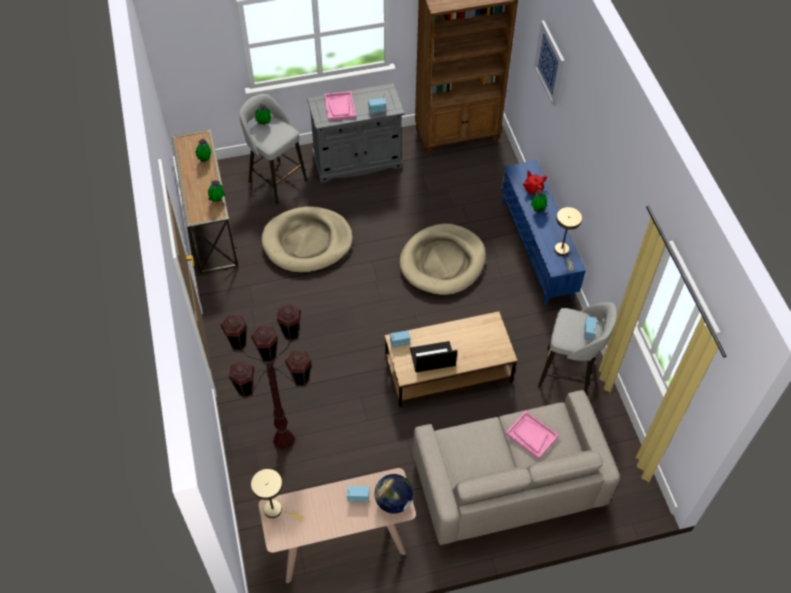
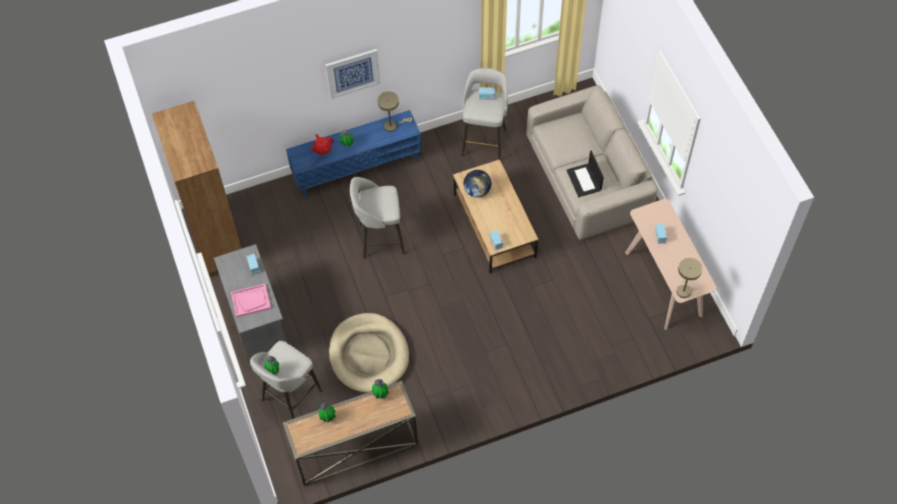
camera: 95 degrees left, 5 degrees up
brown floor lamp [221,304,312,451] -> none
globe [374,474,413,514] -> globe moved to [464,170,491,198]
beige dog bed [399,224,486,295] -> grey stool [350,177,405,259]
laptop [410,341,457,373] -> laptop moved to [567,150,604,197]
pink tray [505,411,559,459] -> none
picture [534,20,565,107] -> picture moved to [325,49,381,99]

